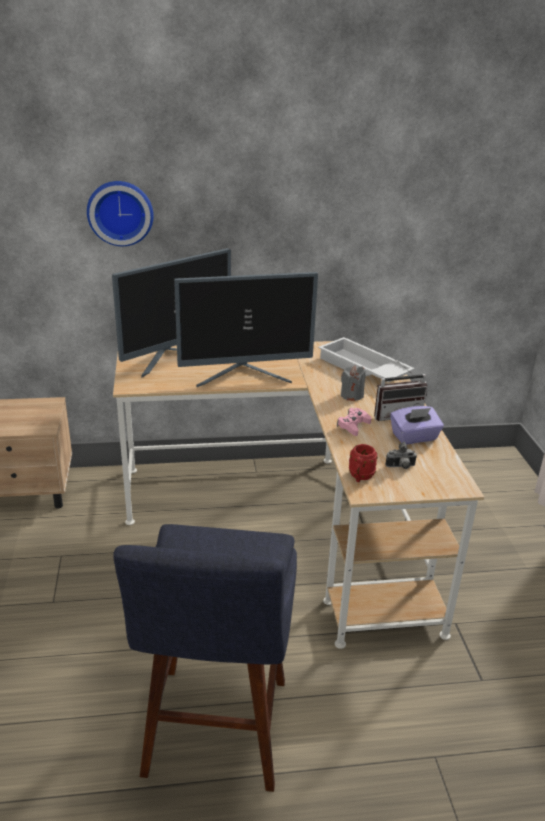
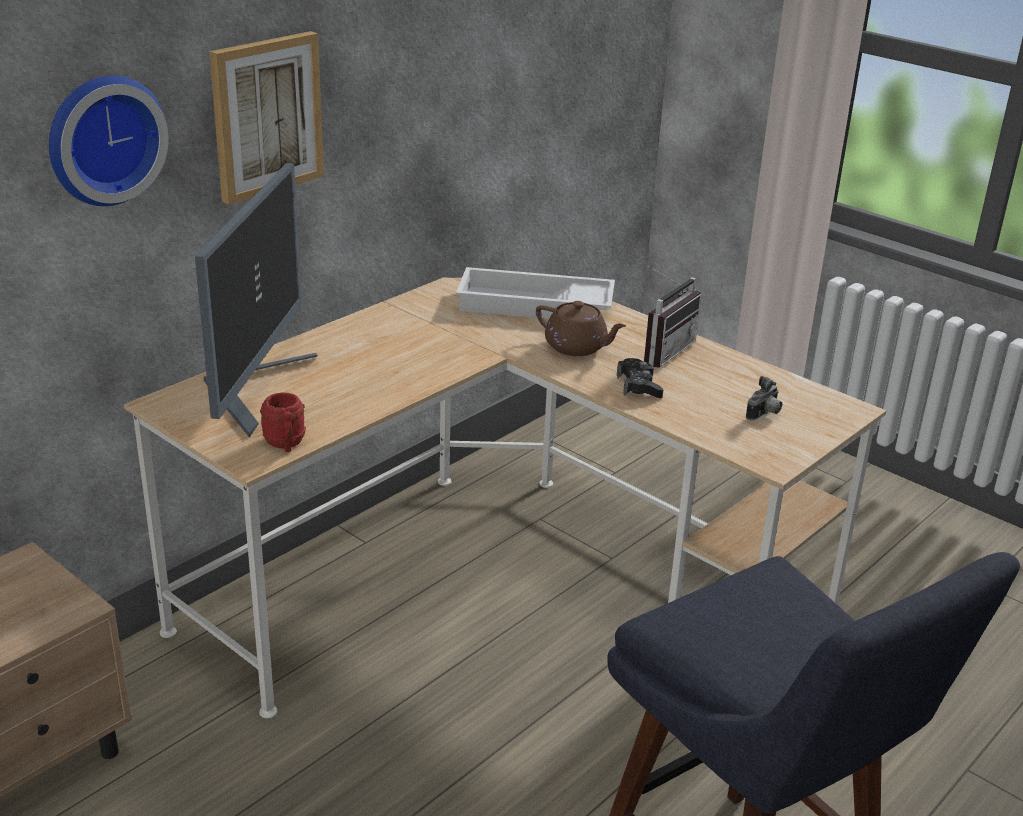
camera: 40 degrees left, 0 degrees up
monitor [174,272,318,387] -> none
pink game controller [337,408,371,436] -> black game controller [617,358,663,398]
grey candle [341,366,365,401] -> brown teapot [536,301,626,356]
red mug [349,444,378,482] -> red mug moved to [260,392,306,452]
purple tissue box [390,406,444,444] -> none
none -> picture [209,31,324,205]

